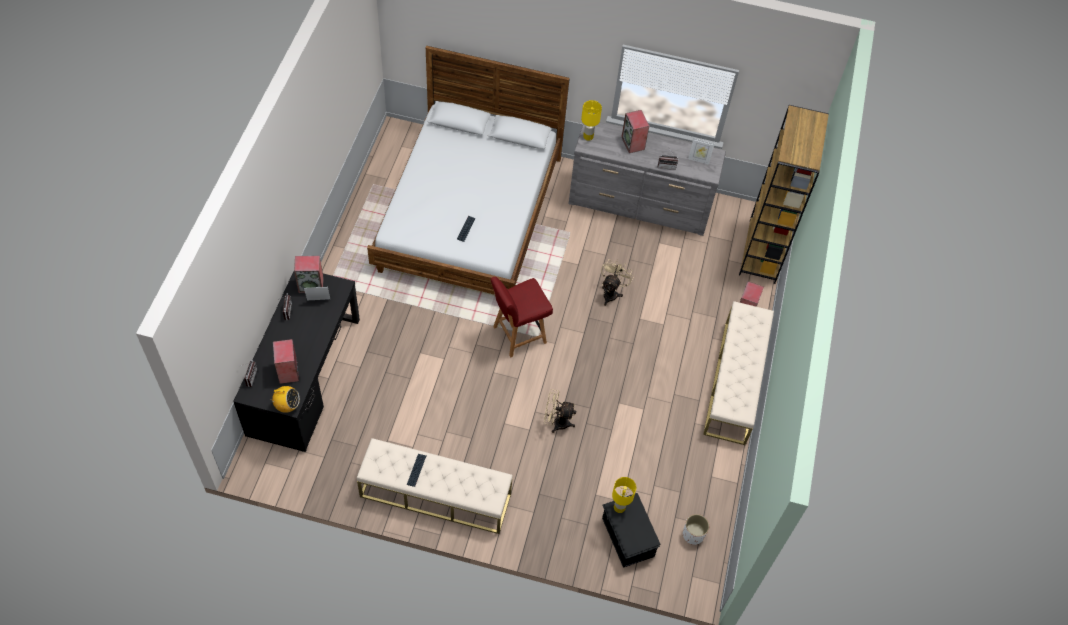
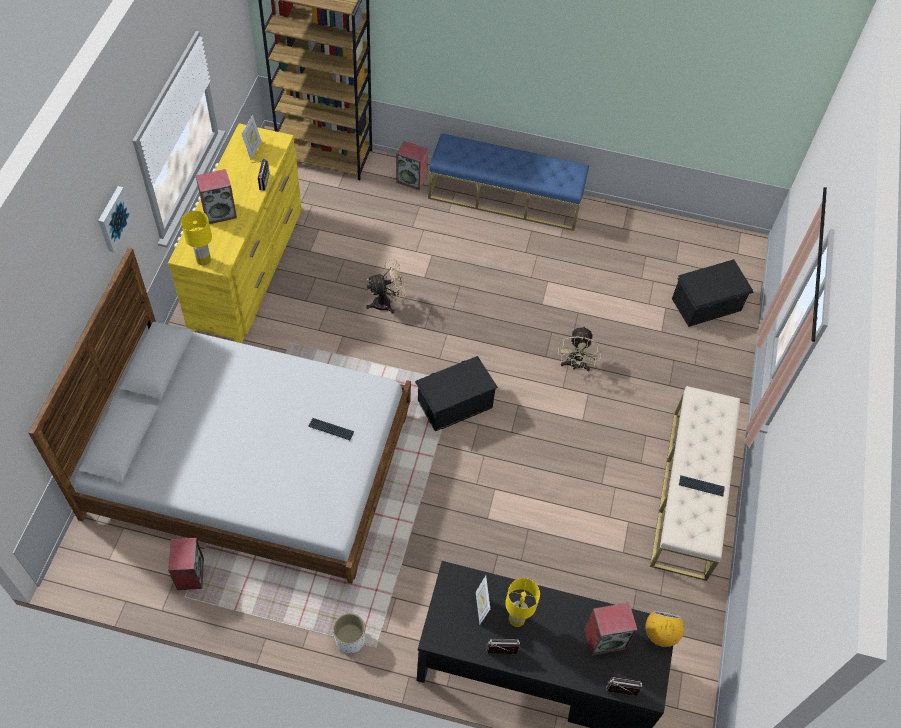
camera: 90 degrees left, 0 degrees up
speaker [294,256,324,293] -> speaker moved to [168,538,204,590]
red chair [491,277,553,357] -> black storage box [415,356,498,431]
grey dresser [569,122,726,236] -> yellow dresser [168,123,302,343]
beige fan [601,259,633,306] -> beige fan turned 135 degrees clockwise [366,259,406,314]
yellow table lamp [612,477,636,513] -> yellow table lamp moved to [505,578,540,627]
white planter [683,514,709,545] -> white planter moved to [333,613,366,654]
beige bench [703,301,774,445] -> blue bench [428,133,589,231]
none -> picture [98,186,133,252]

